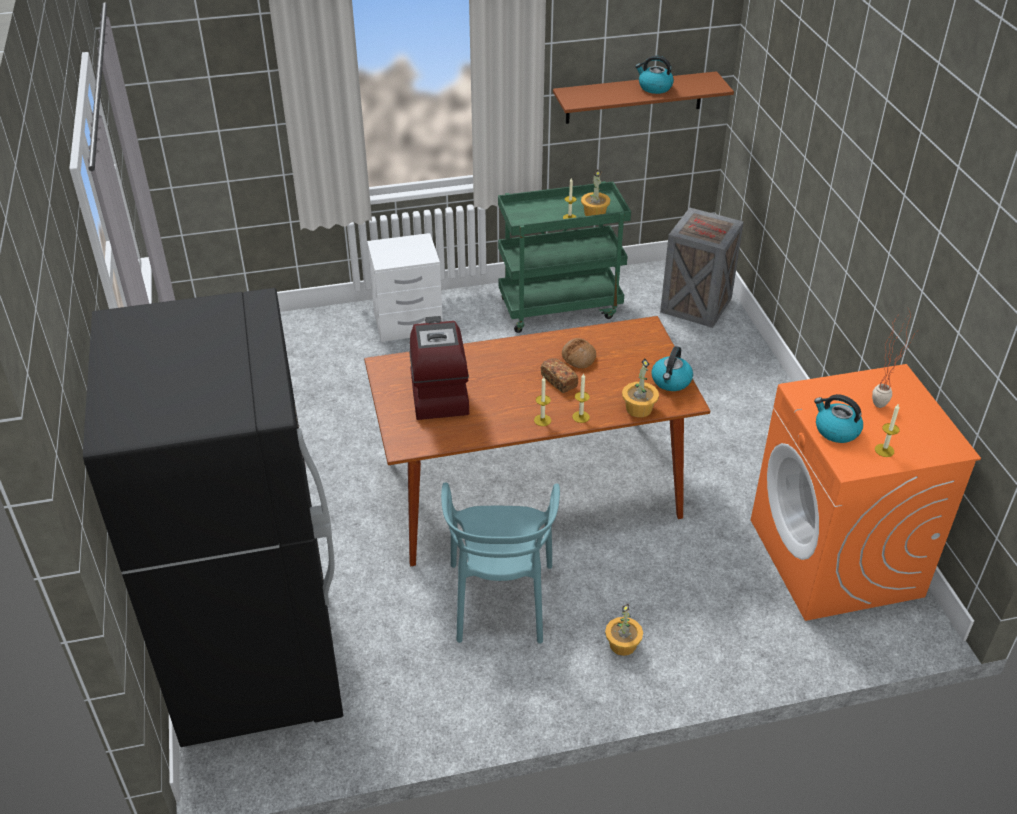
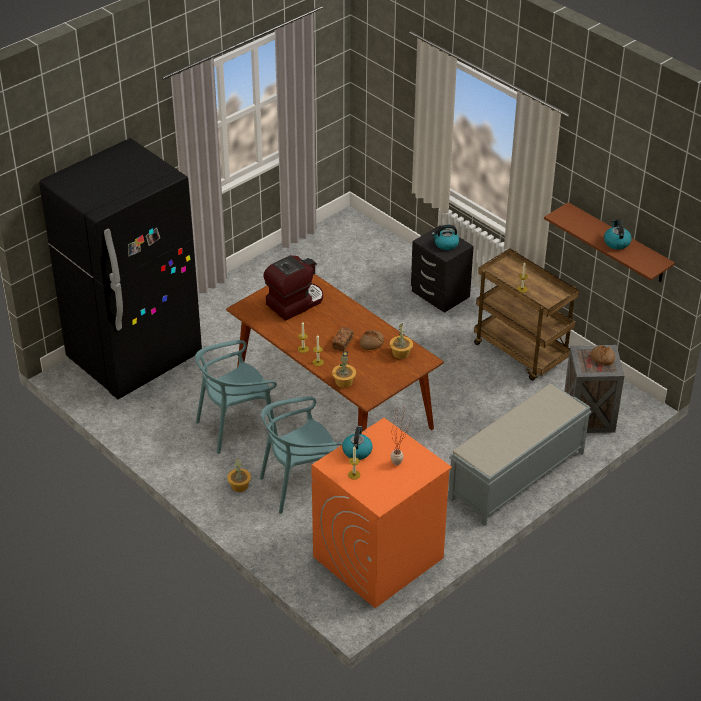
camera: 60 degrees right, 0 degrees up
white nightstand [367,233,443,342] -> black nightstand [411,226,474,313]
green cart [498,181,631,333] -> brown cart [474,248,579,381]
potted plant [581,170,610,216] -> potted plant moved to [390,323,413,359]
kettle [651,346,693,391] -> kettle moved to [431,225,459,250]
none -> turquoise chair [260,396,343,514]
none -> grey bench [448,384,592,526]
none -> bread [591,345,615,365]

